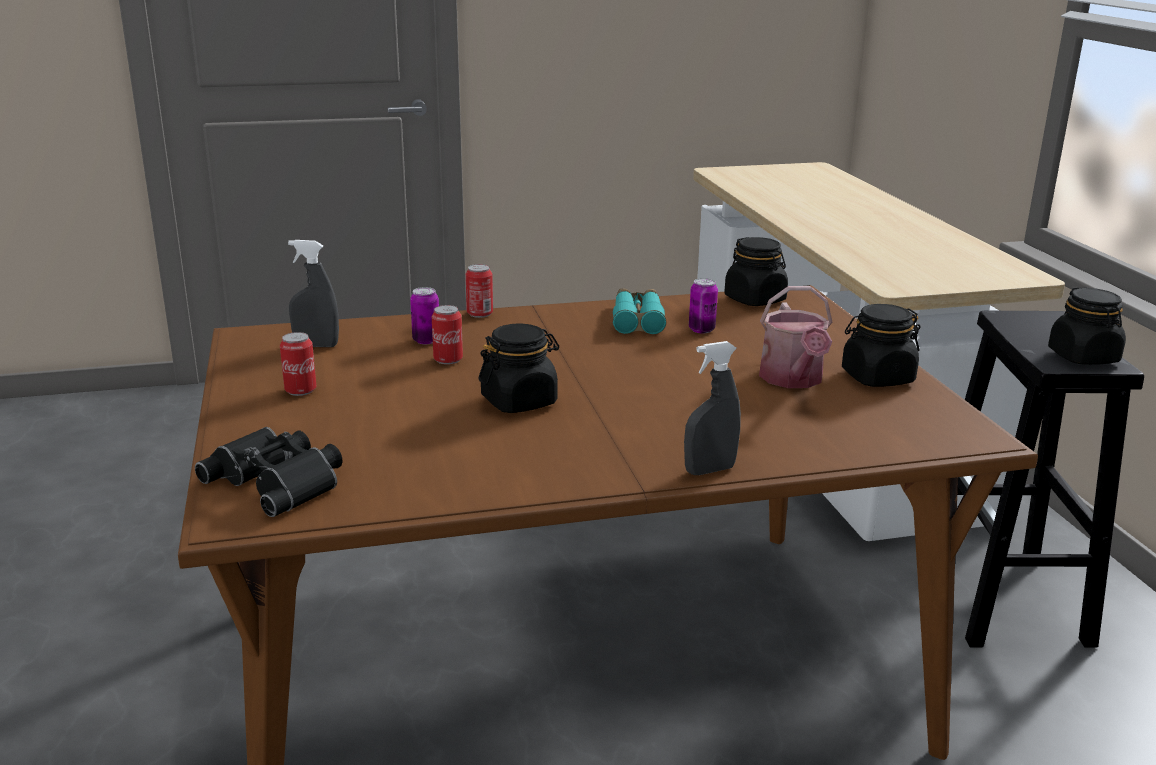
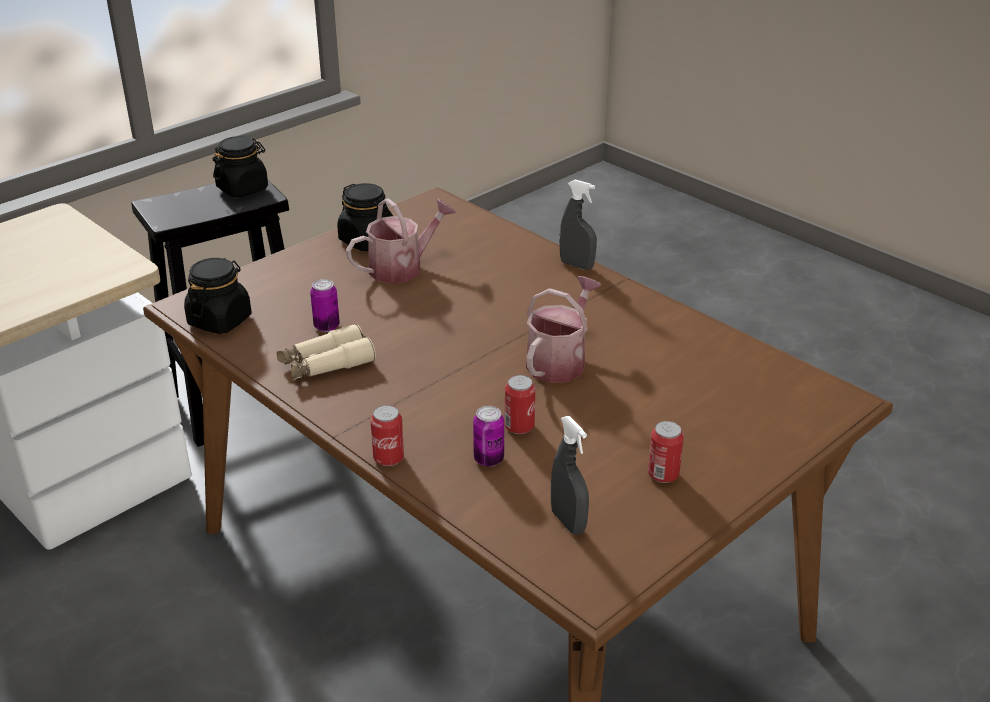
camera: 120 degrees left, 10 degrees up
black binoculars [195,427,342,517] -> none
black jar [479,324,559,413] -> watering can [526,276,602,383]
turquoise binoculars [613,288,666,334] -> beige binoculars [277,324,376,380]

